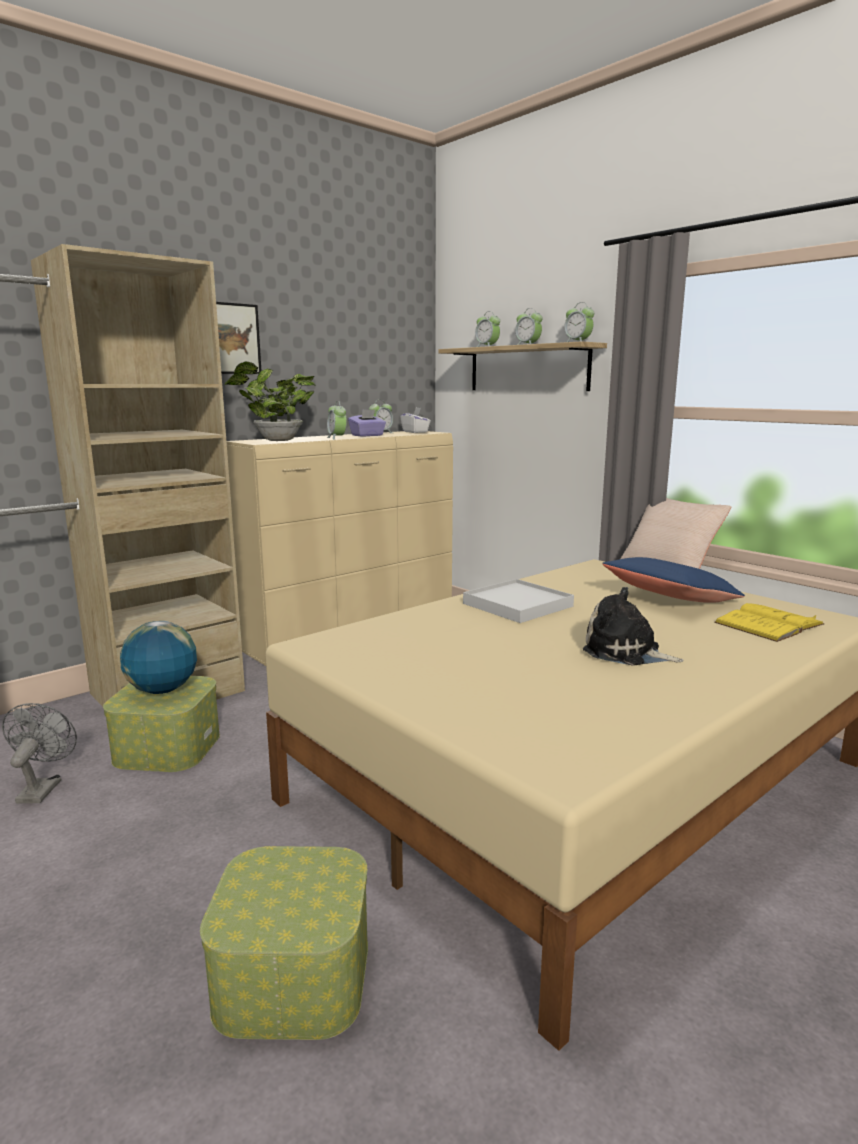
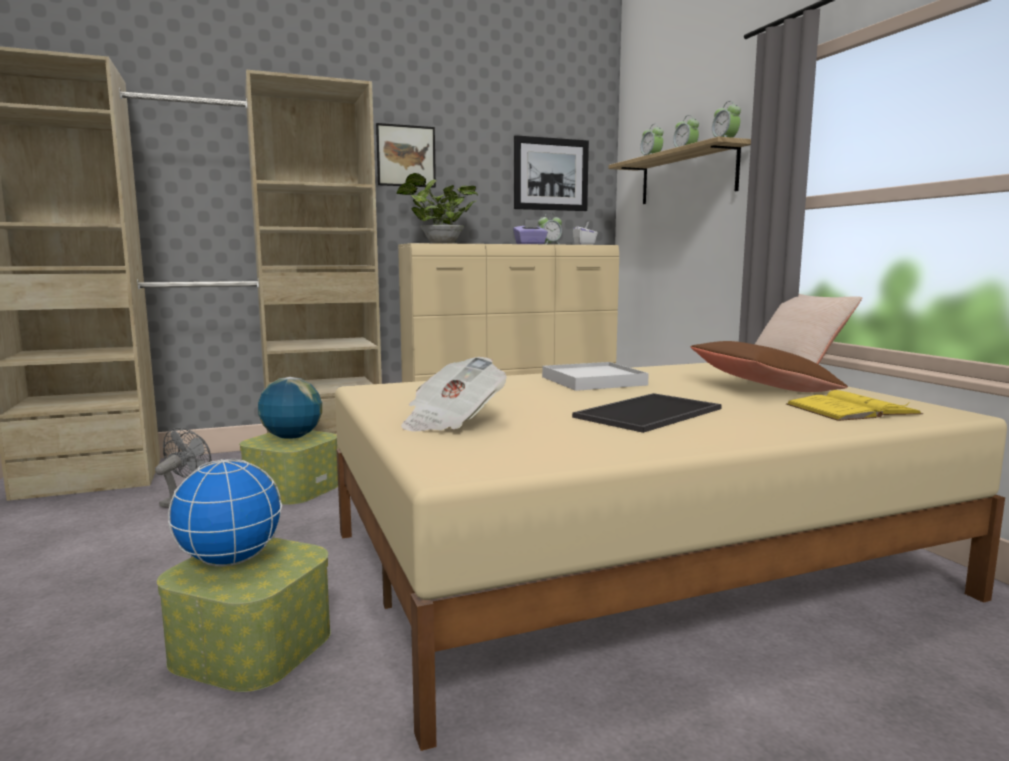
camera: 20 degrees right, 5 degrees down
alarm clock [327,401,347,439] -> none
plush toy [583,587,684,666] -> tray [572,393,722,433]
blue pillow [602,557,745,603] -> brown pillow [691,341,848,392]
none -> globe [168,459,282,566]
none -> newspaper [401,357,507,431]
none -> picture [514,135,589,211]

